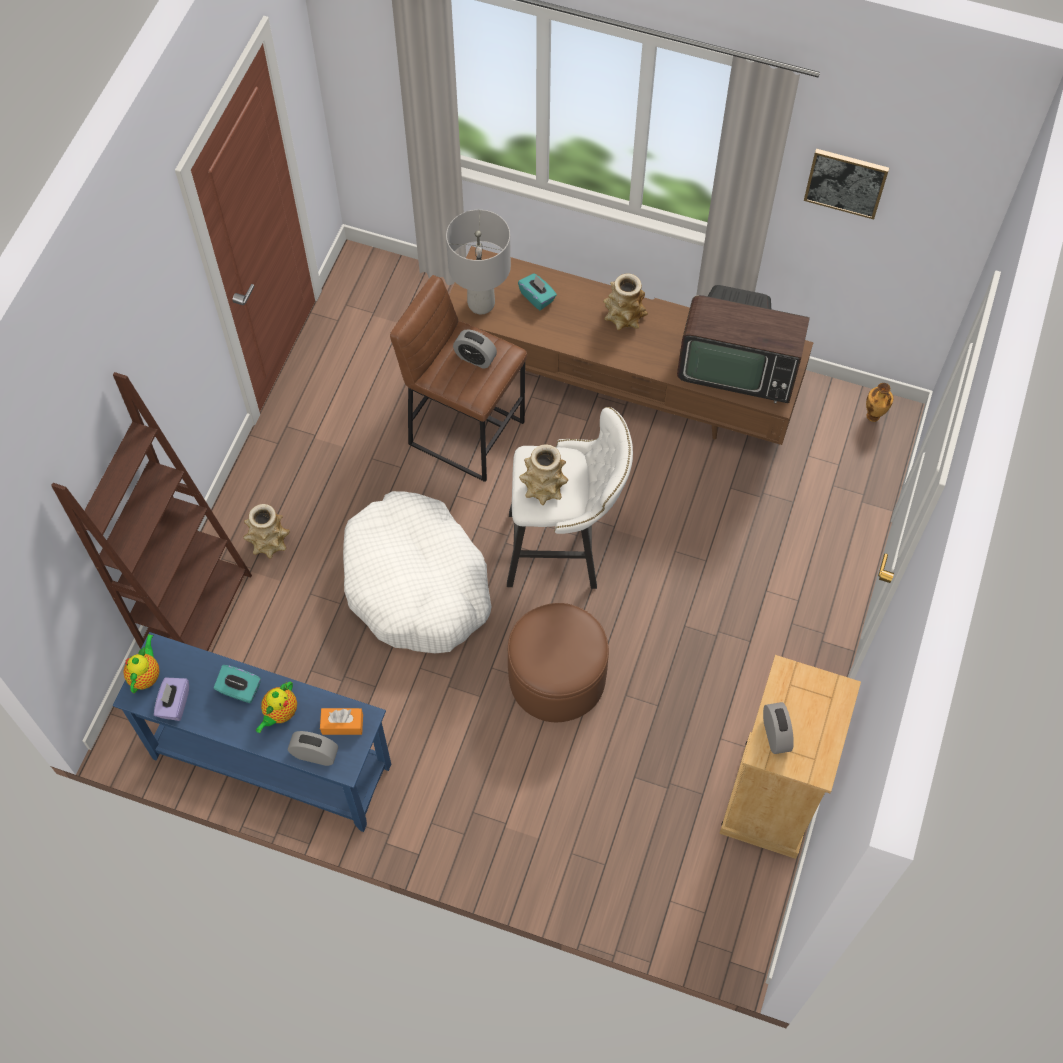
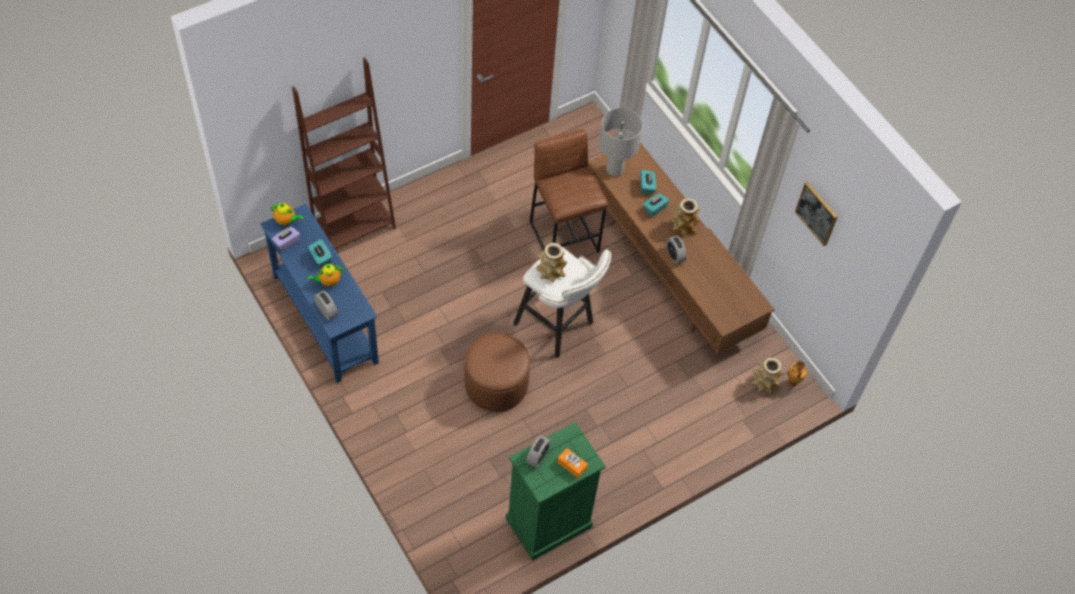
camera: 35 degrees right, 5 degrees down
teapot [124,634,160,693] -> teapot turned 60 degrees clockwise [270,202,304,225]
vase [243,504,290,559] -> vase moved to [752,358,783,394]
orange tissue box [320,708,363,735] -> orange tissue box moved to [557,448,588,478]
white dog bed [343,491,492,653] -> none
alarm clock [453,329,497,369] -> alarm clock moved to [666,236,687,264]
television [677,285,810,404] -> none
beige dresser [719,655,861,859] -> green dresser [506,422,606,561]
none -> turquoise tissue box [643,193,669,217]

